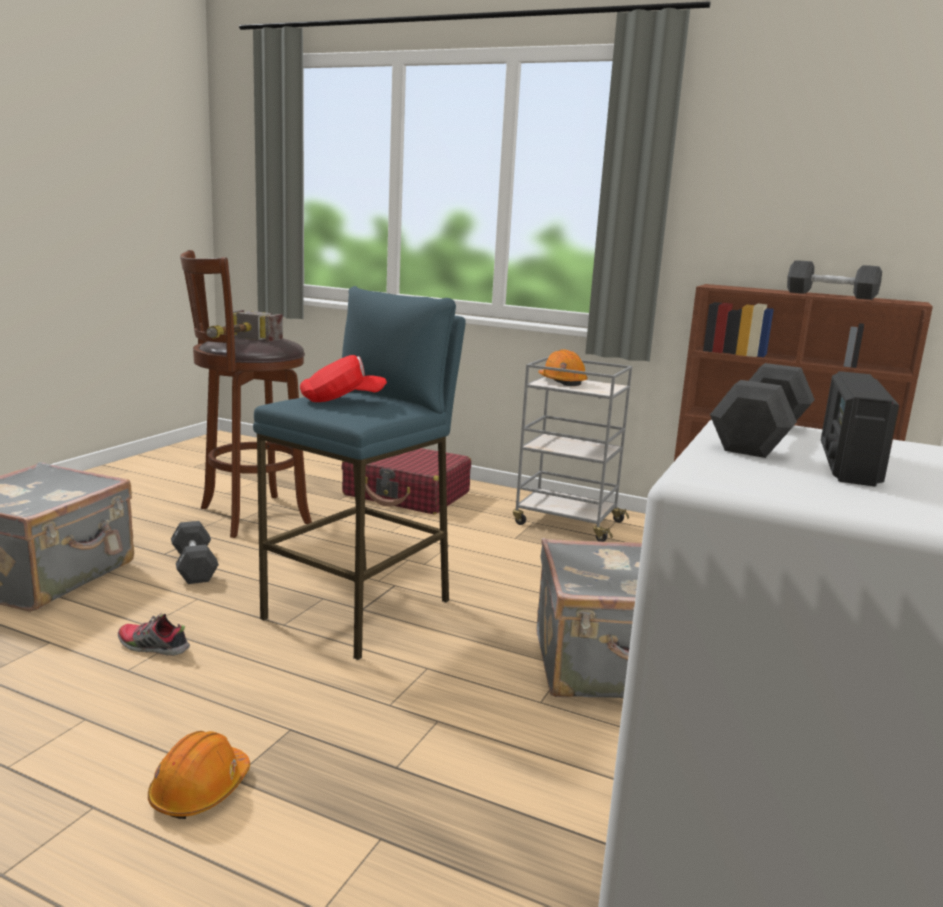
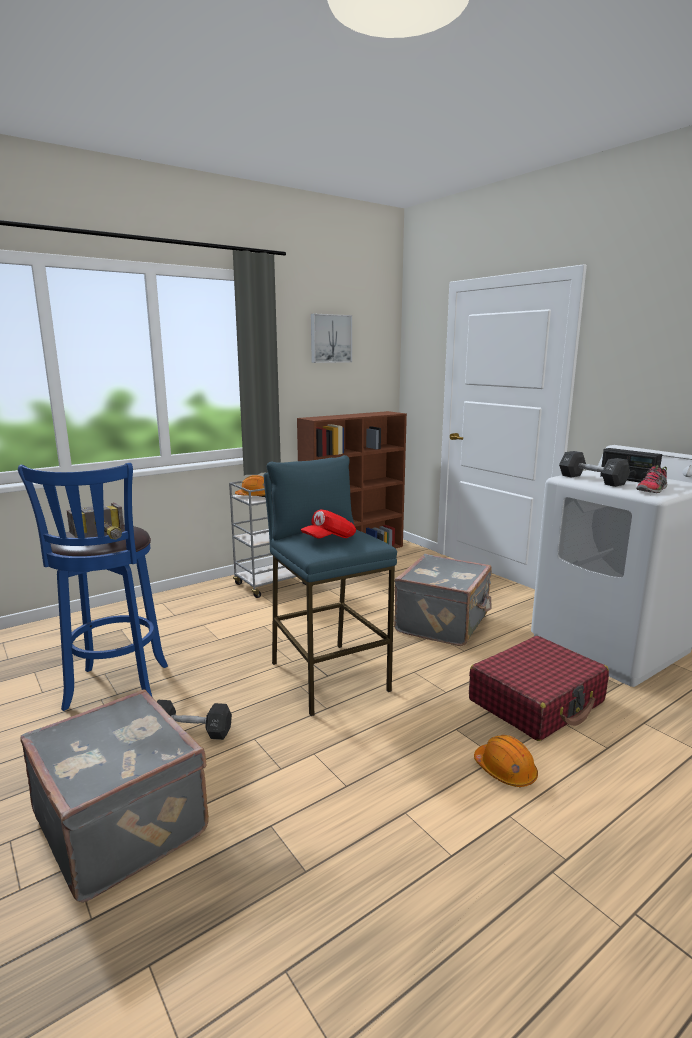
camera: 60 degrees left, 0 degrees up
shoe [118,612,190,656] -> shoe moved to [636,465,667,493]
brown stool [180,250,312,538] -> blue stool [18,463,168,711]
red cap [300,355,387,402] -> red cap turned 150 degrees counterclockwise [301,509,356,538]
red suitcase [341,448,471,515] -> red suitcase moved to [469,636,609,741]
black dumbbell [787,260,882,300] -> none
none -> picture [311,314,352,363]

